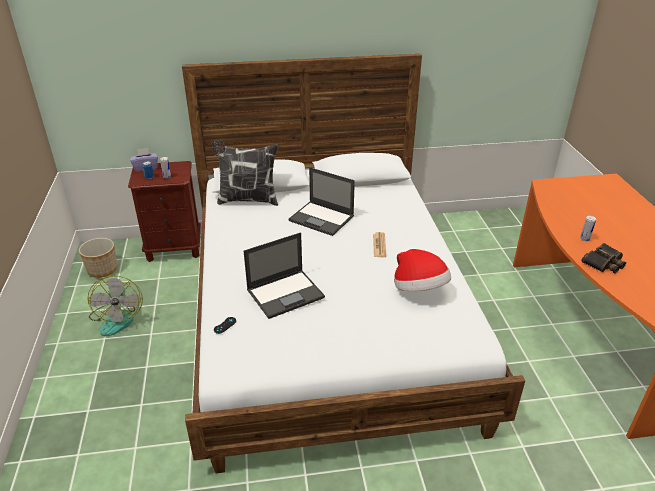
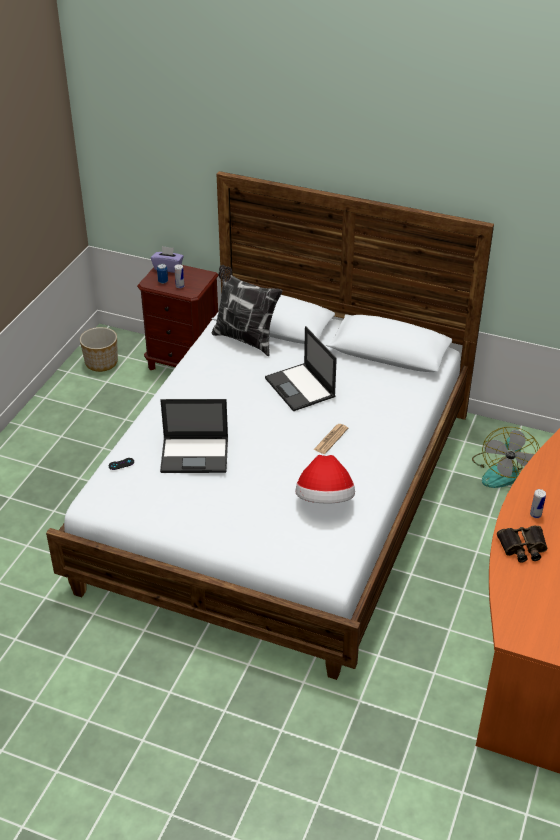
camera: 30 degrees right, 5 degrees up
fan [88,276,143,336] -> fan moved to [472,427,540,488]

